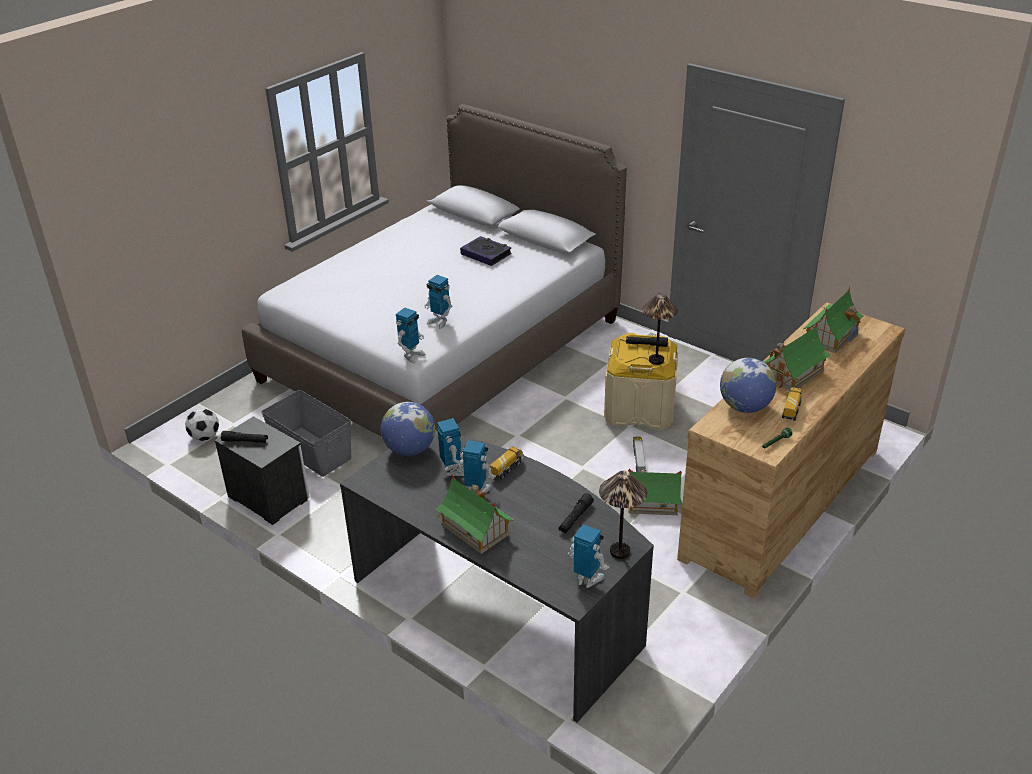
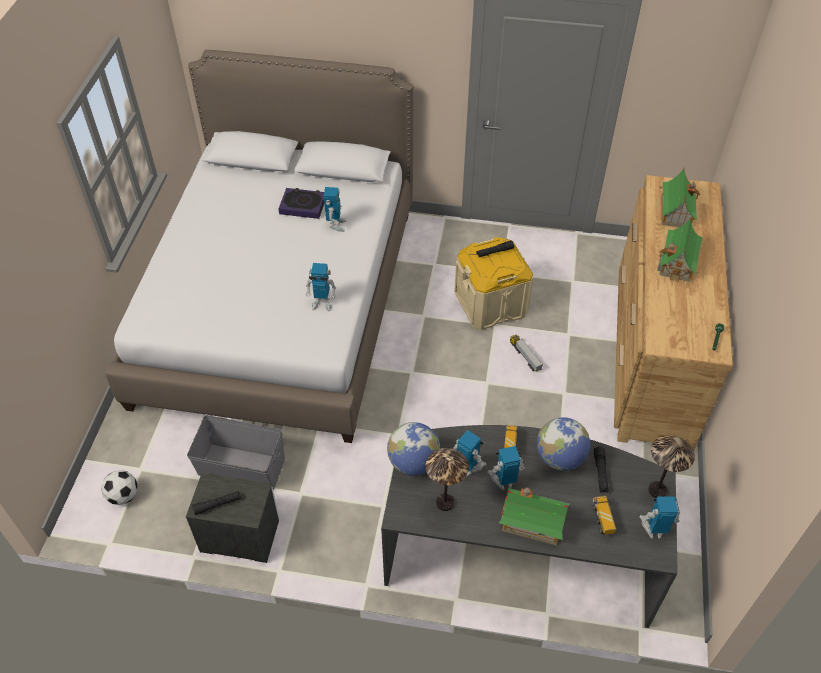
camera: 30 degrees left, 15 degrees up
toy robot [396,308,426,364] -> toy robot moved to [323,187,346,232]
toy house [628,469,682,515] -> none
table lamp [642,293,678,365] -> table lamp moved to [425,448,469,511]
globe [720,358,776,413] -> globe moved to [537,417,590,471]
toy truck [782,387,802,421] -> toy truck moved to [592,495,616,535]

